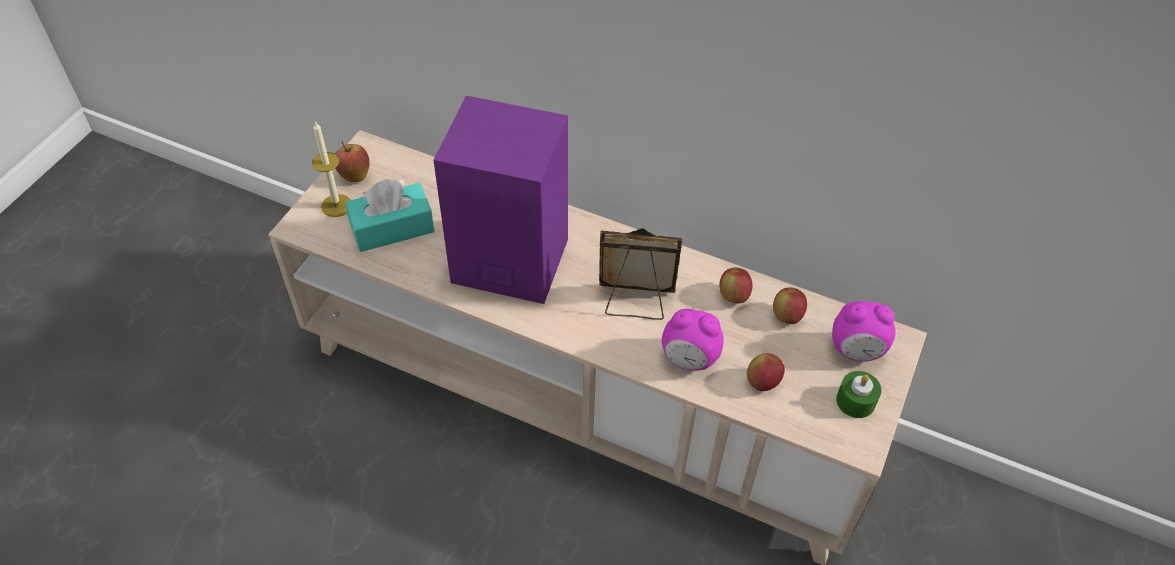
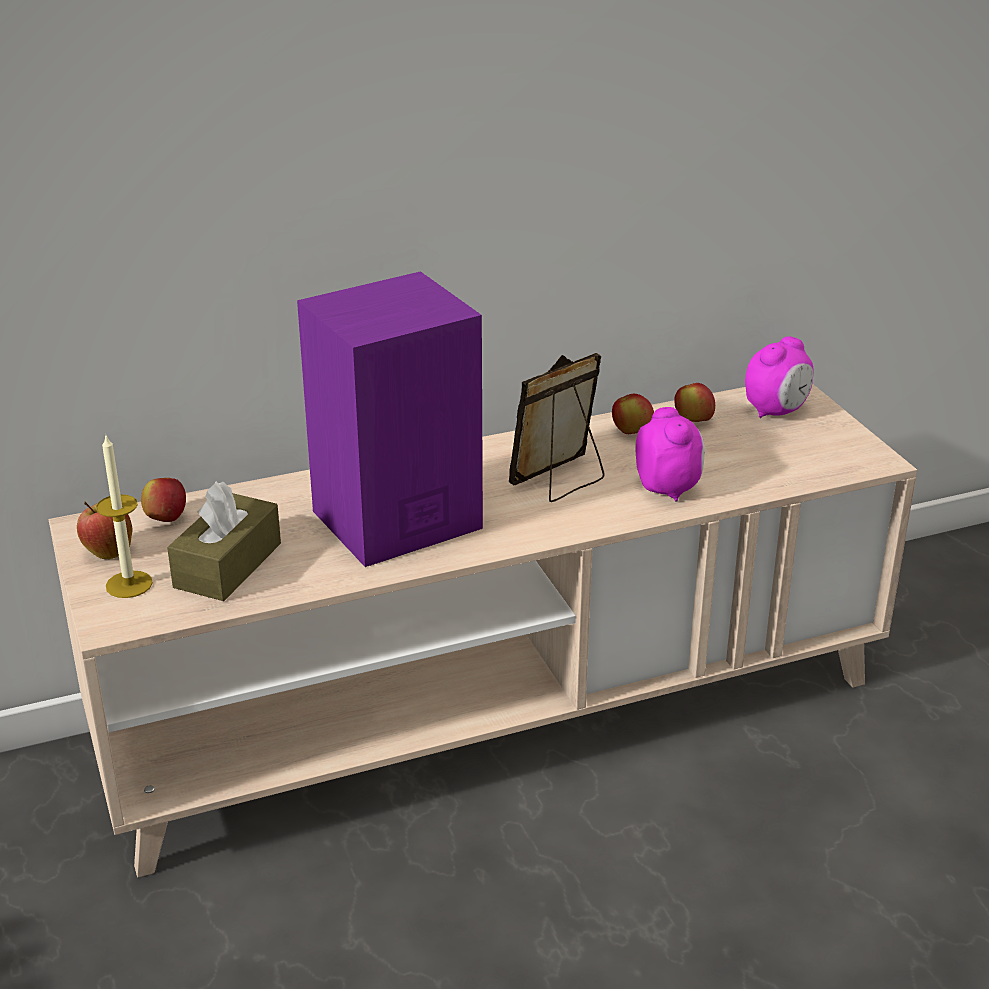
camera: 45 degrees left, 20 degrees down
turquoise tissue box [345,179,434,252] -> brown tissue box [167,481,281,601]
alarm clock [662,309,724,371] -> alarm clock turned 75 degrees counterclockwise [635,407,705,502]
apple [747,353,785,391] -> apple moved to [141,478,186,522]
green candle [836,371,881,418] -> none

